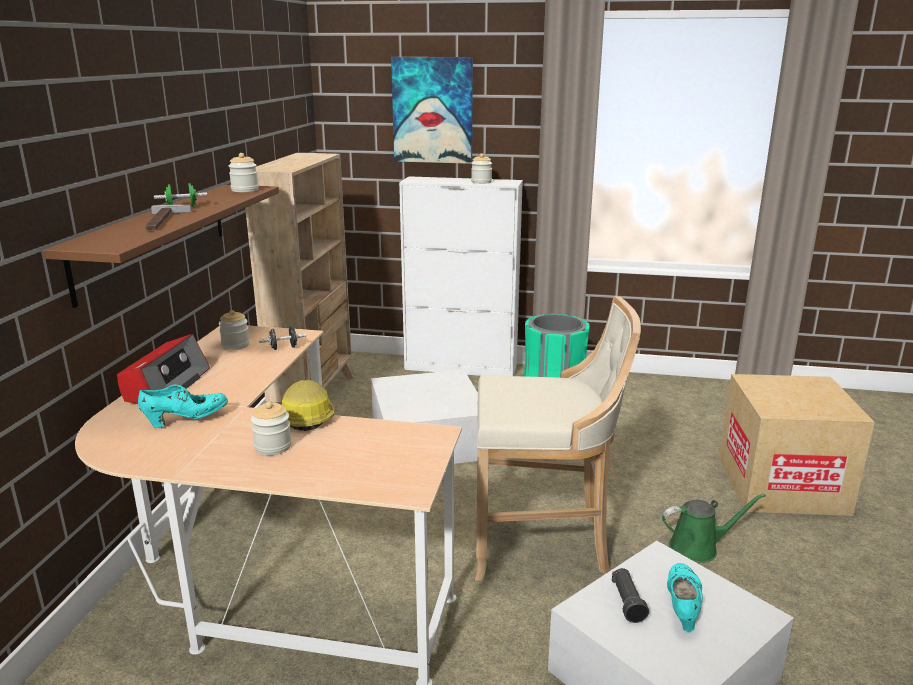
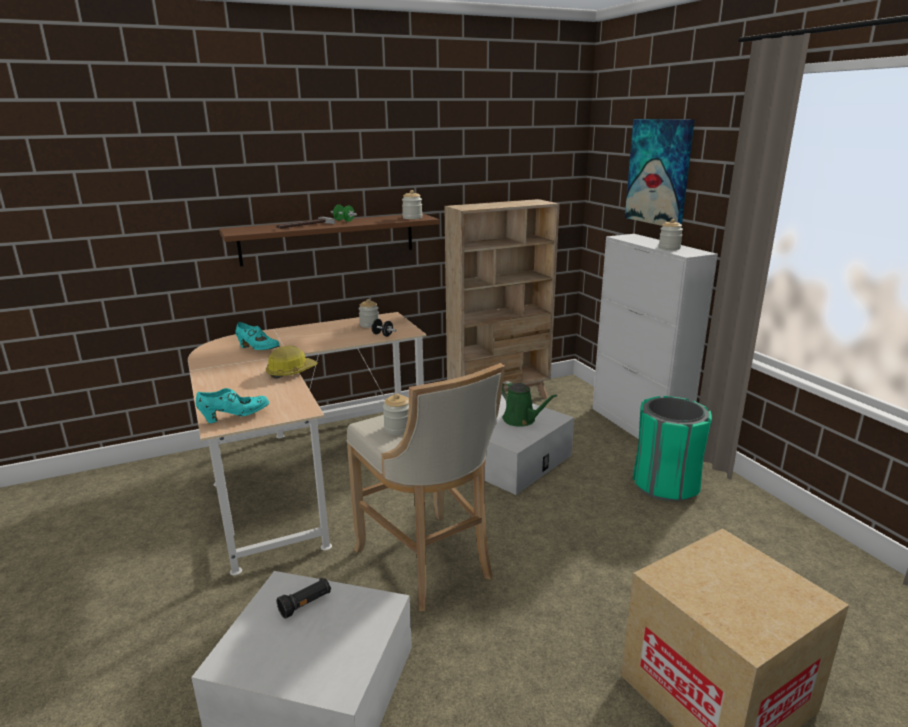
camera: 55 degrees right, 0 degrees up
radio [117,334,210,404] -> none
jar [251,401,292,455] -> jar moved to [383,393,409,435]
green watering can [662,494,766,563] -> green watering can moved to [502,381,558,427]
turquoise shoe [667,563,703,632] -> turquoise shoe moved to [196,388,269,423]

